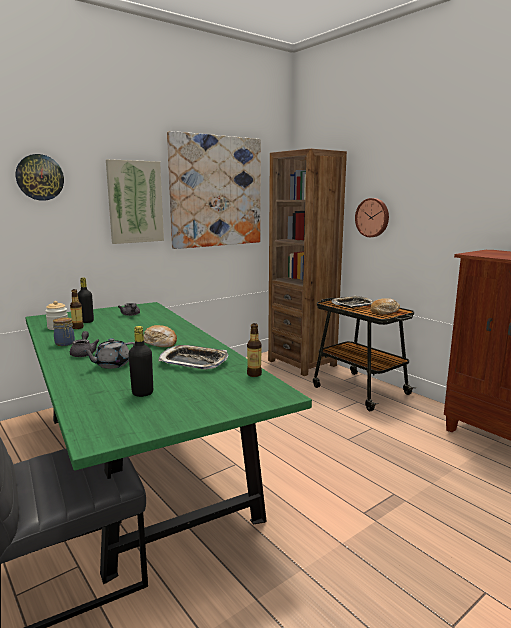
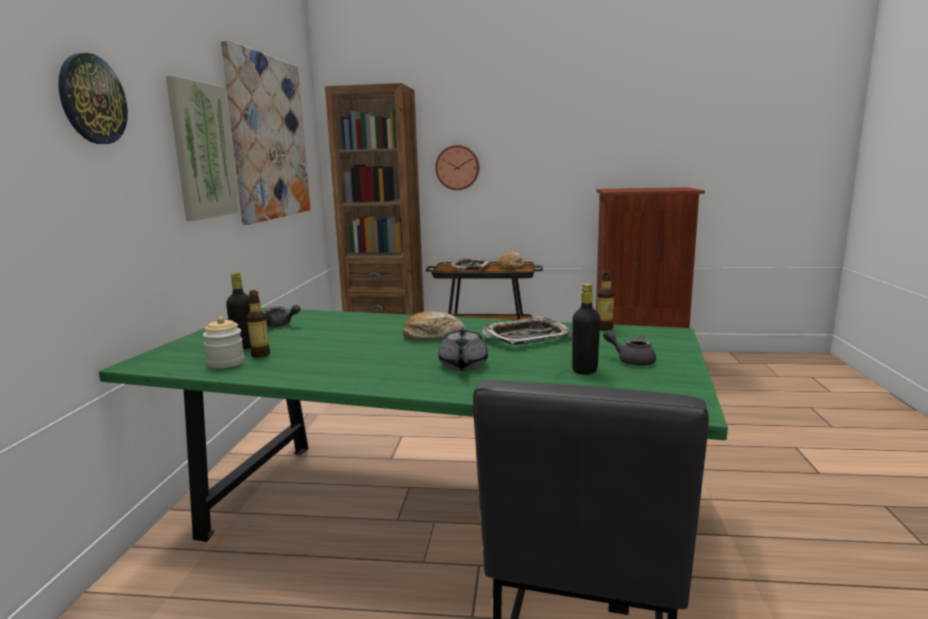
camera: 45 degrees left, 0 degrees up
jar [53,317,75,346] -> none
grey teapot [70,331,99,357] -> grey teapot moved to [603,330,656,366]

